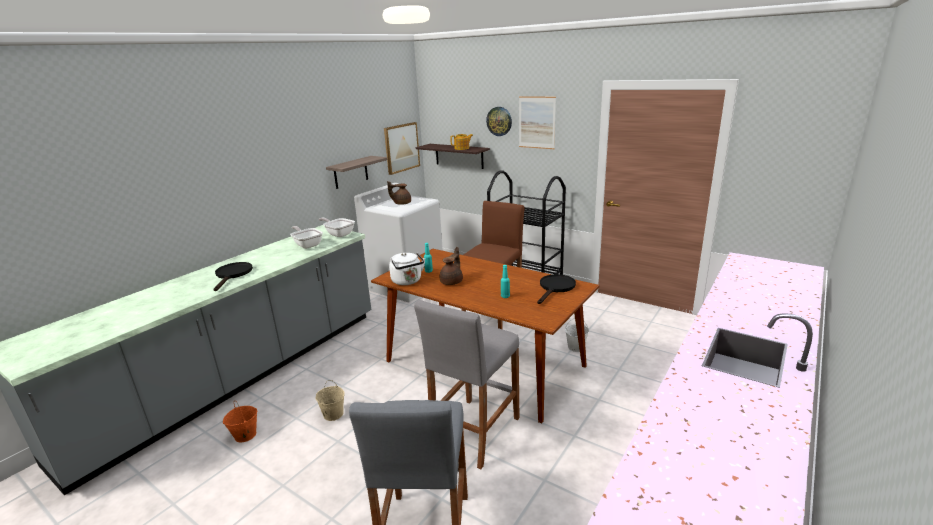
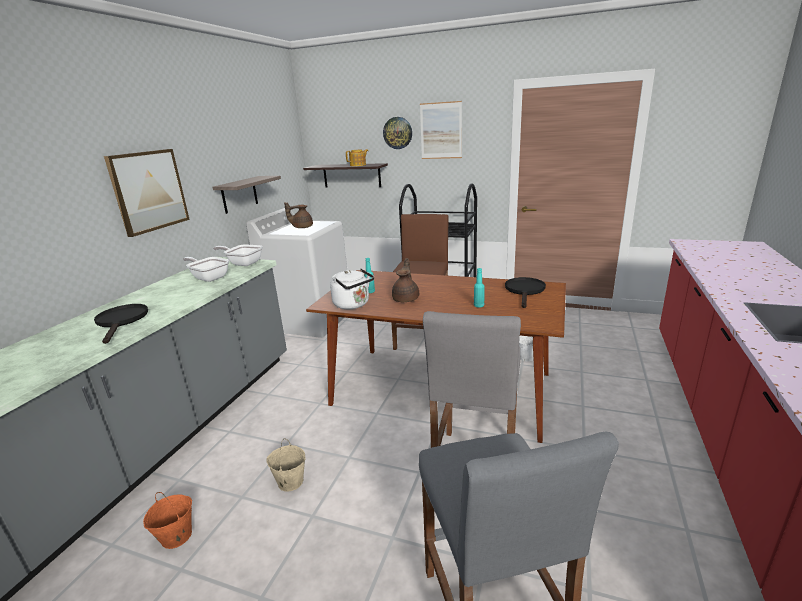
camera: 15 degrees left, 0 degrees up
picture [384,122,420,175] -> picture moved to [104,149,190,237]

